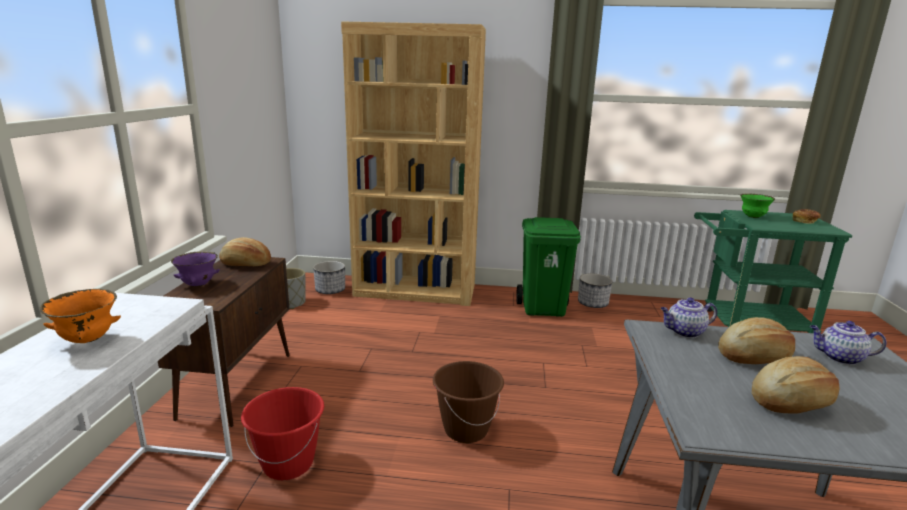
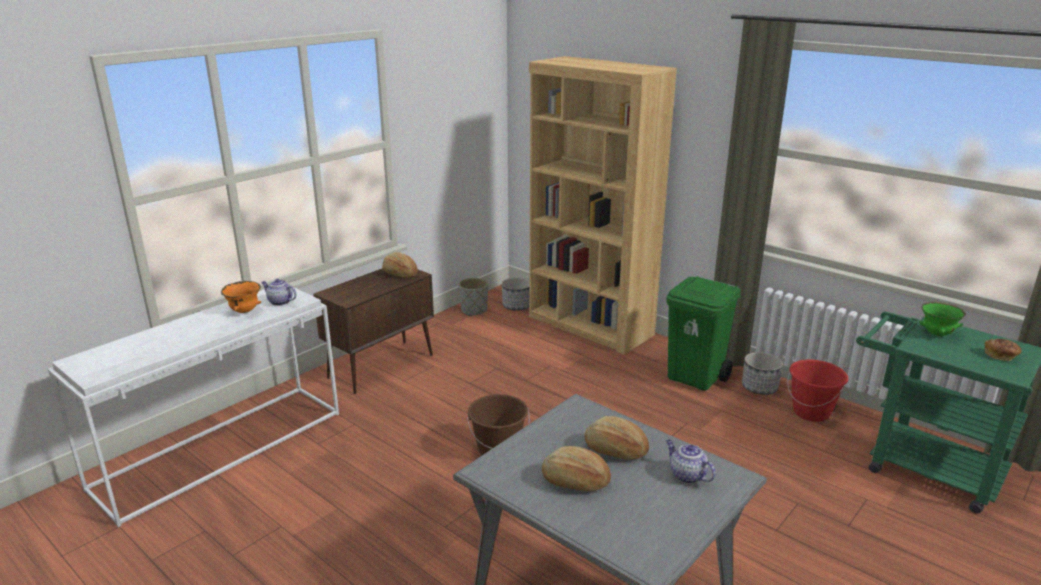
camera: 35 degrees right, 5 degrees up
purple bowl [171,251,220,287] -> none
red bucket [241,387,324,480] -> red bucket moved to [787,359,848,422]
teapot [660,298,717,338] -> teapot moved to [261,279,297,306]

